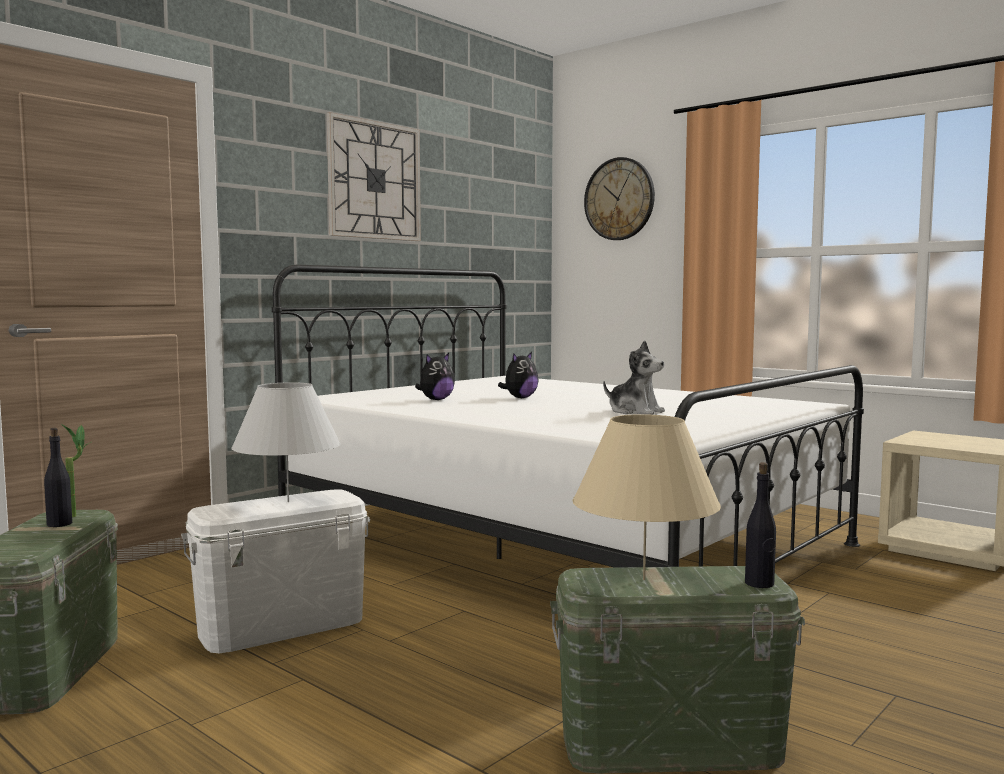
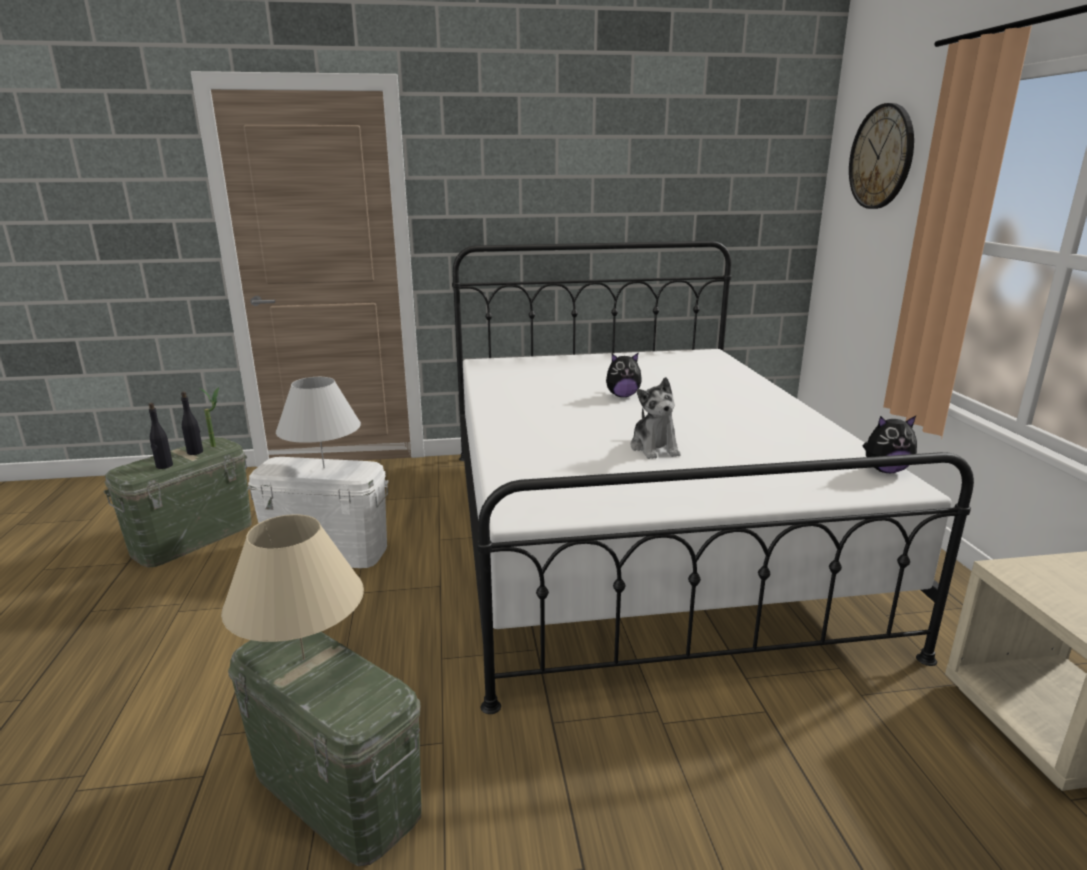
camera: 40 degrees right, 15 degrees up
wall clock [327,112,421,241] -> none
plush toy [415,353,455,400] -> plush toy moved to [862,416,917,473]
black bottle [745,462,776,588] -> black bottle moved to [148,403,173,469]

